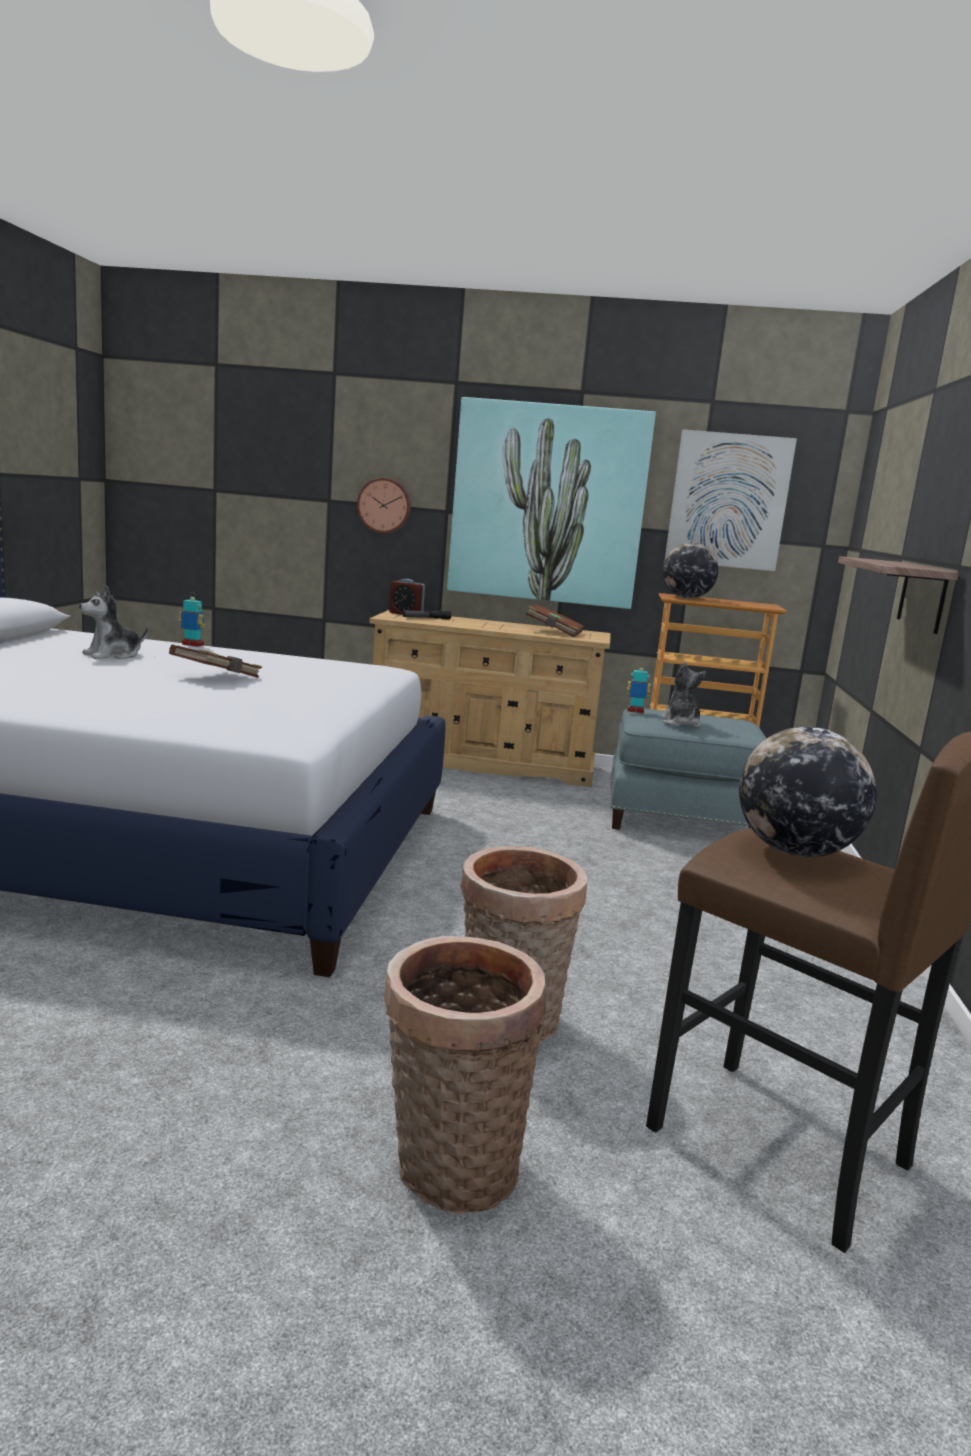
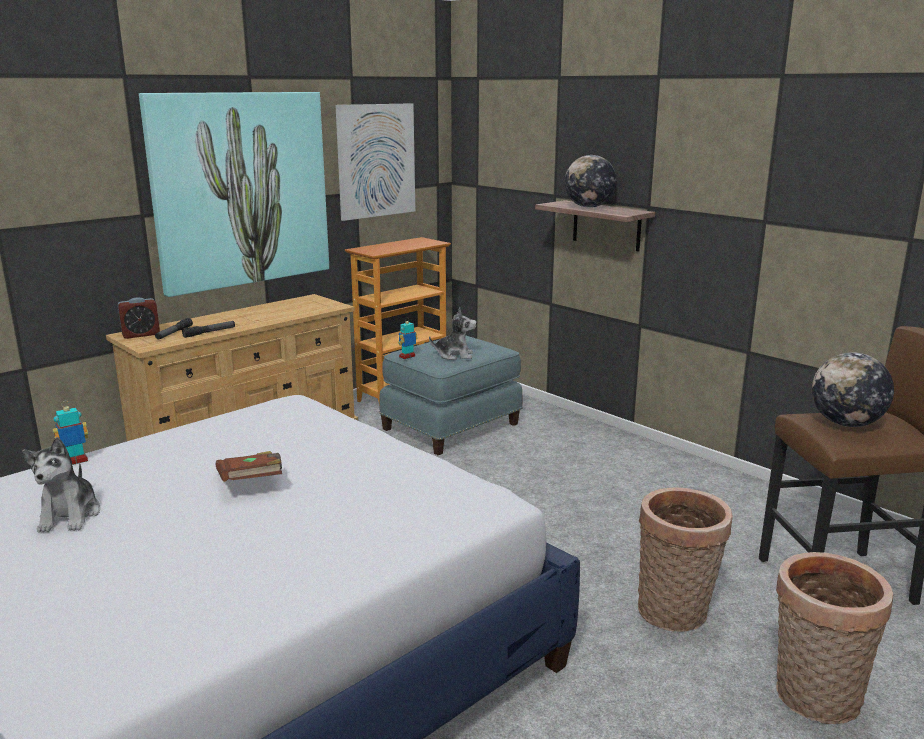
camera: 50 degrees left, 5 degrees up
wall clock [357,478,411,533] -> none
brown book [526,604,584,637] -> none
globe [662,543,719,599] -> globe moved to [565,155,616,208]
plush toy [662,662,706,728] -> plush toy turned 150 degrees clockwise [429,307,477,360]
none -> flashlight [182,321,235,338]

